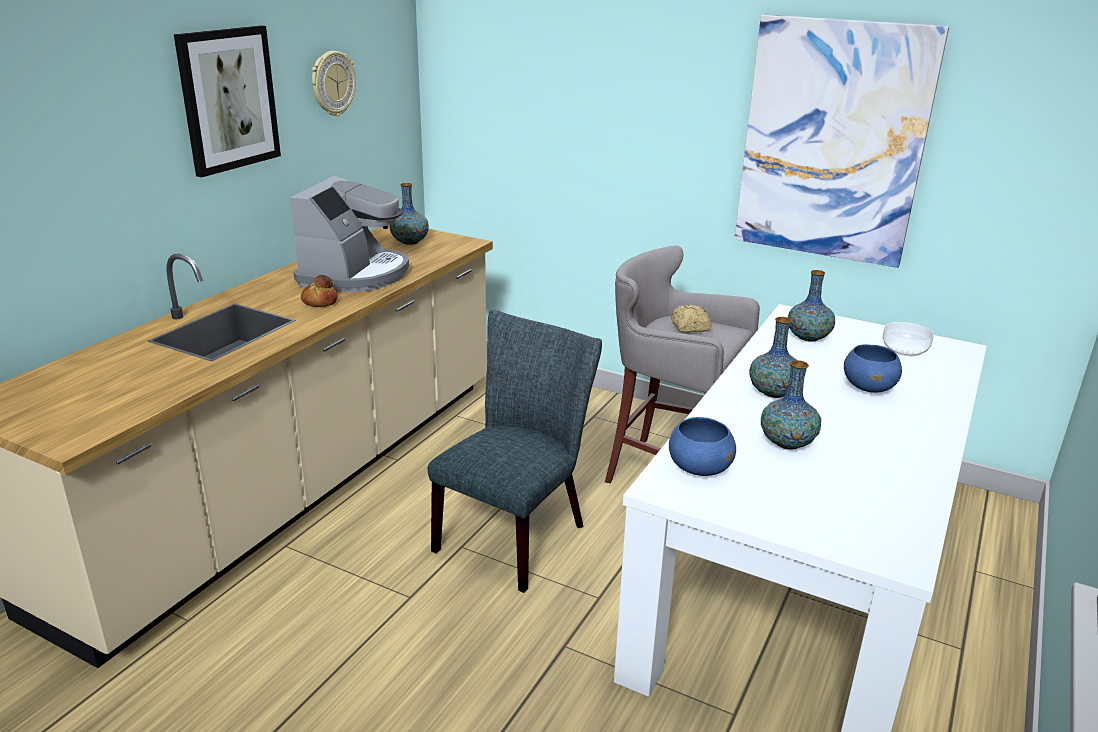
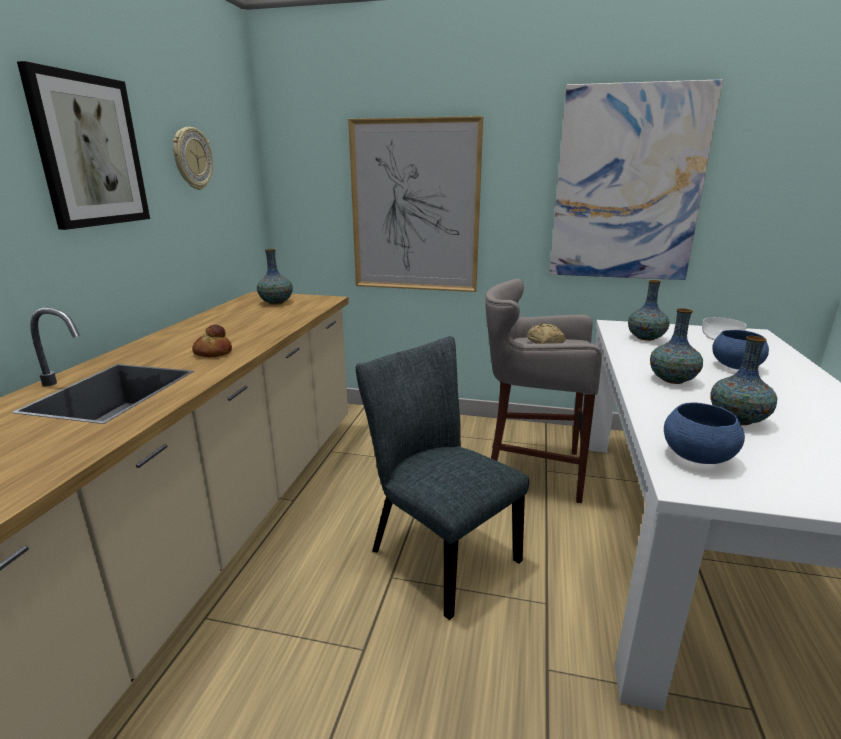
camera: 15 degrees left, 5 degrees down
coffee machine [290,176,409,292] -> none
grey chair [428,310,602,593] -> grey chair turned 60 degrees counterclockwise [356,336,529,620]
none -> picture [348,116,483,292]

